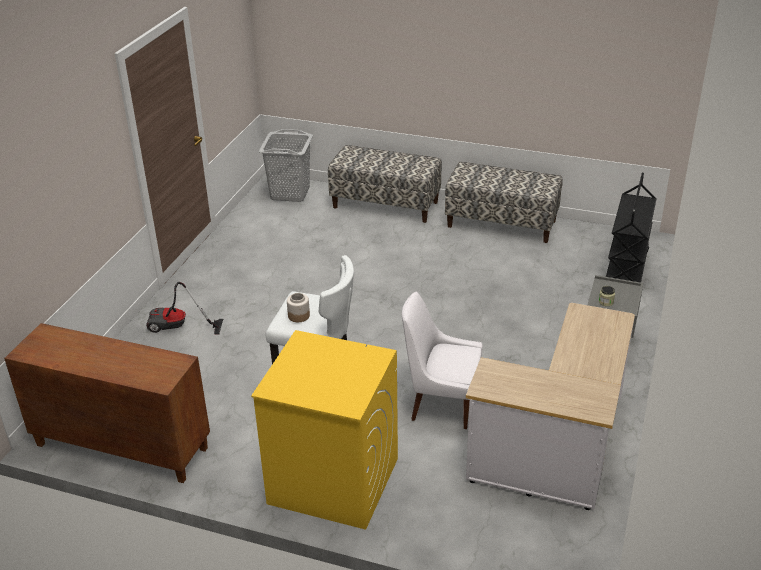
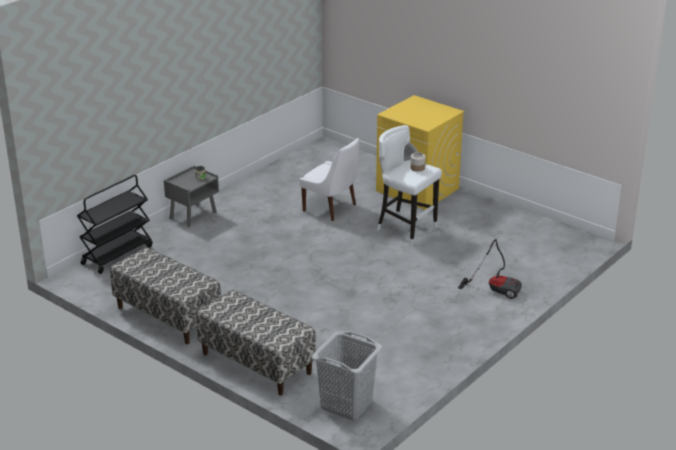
camera: 160 degrees left, 5 degrees down
brown cabinet [4,323,210,483] -> none
desk [466,303,635,510] -> none

